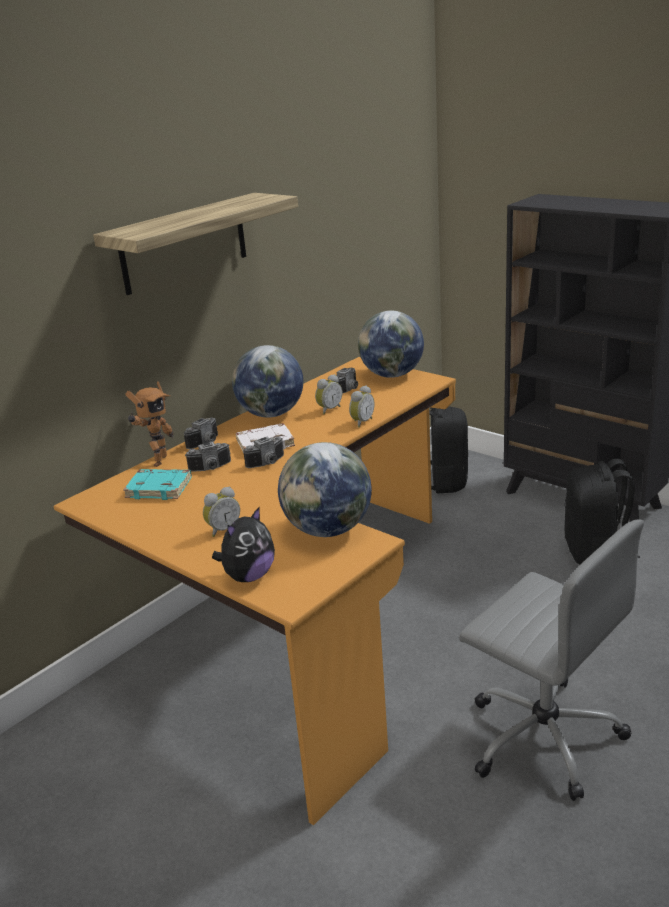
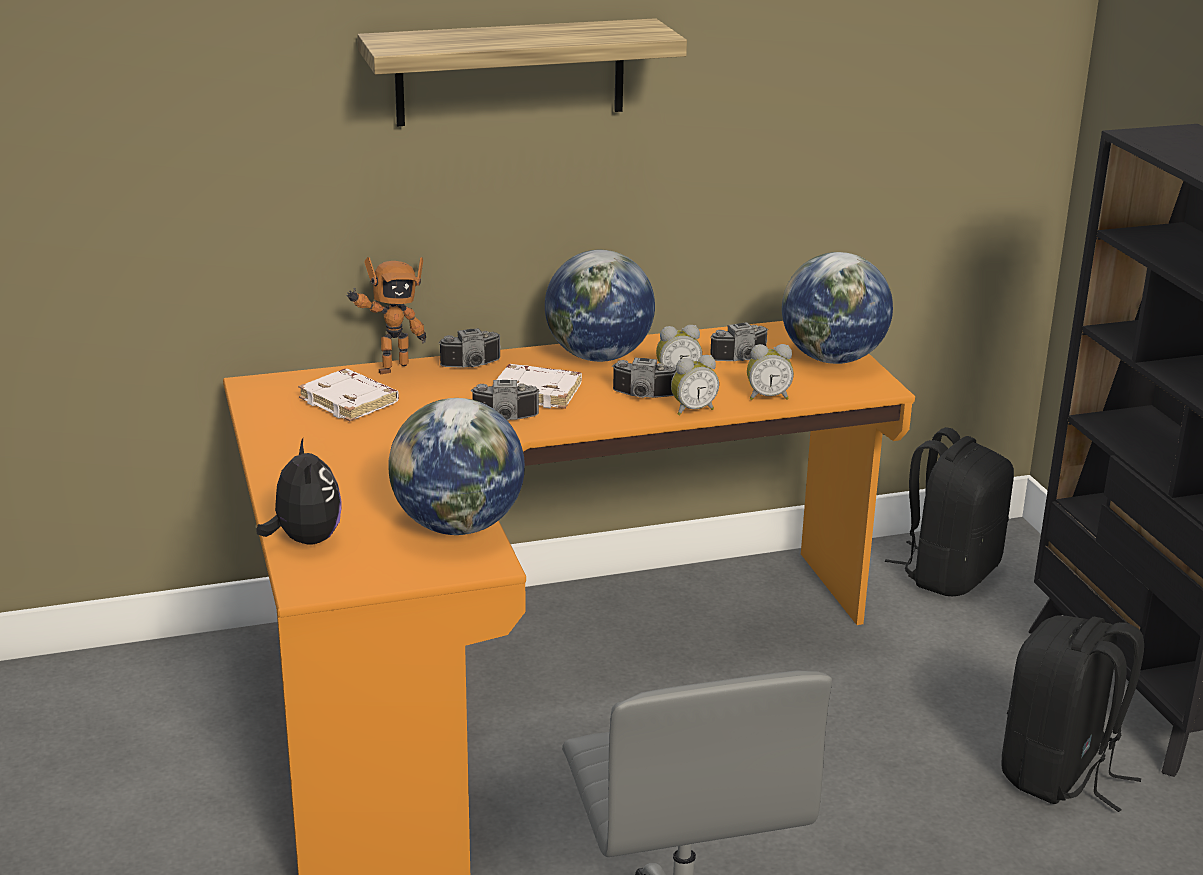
camera: 30 degrees right, 0 degrees up
turquoise book [123,469,192,500] -> white book [298,369,399,422]
camera [185,442,231,472] -> camera moved to [612,358,676,398]
alarm clock [203,487,240,537] -> alarm clock moved to [747,344,794,400]
plush toy [212,506,275,582] -> plush toy turned 90 degrees counterclockwise [257,438,342,545]

